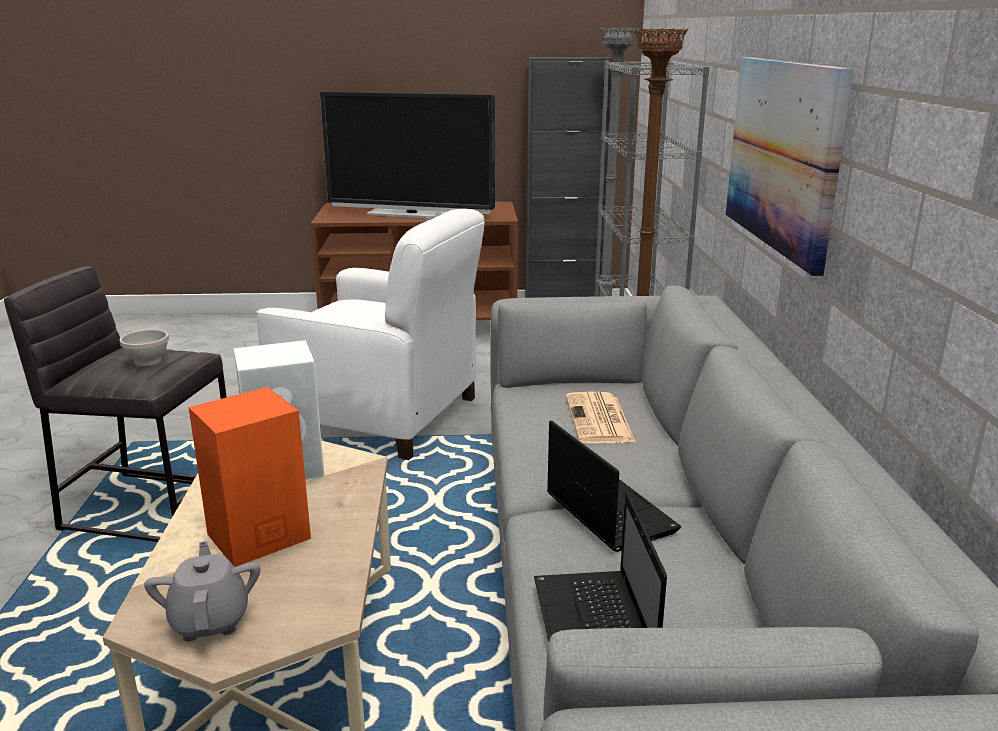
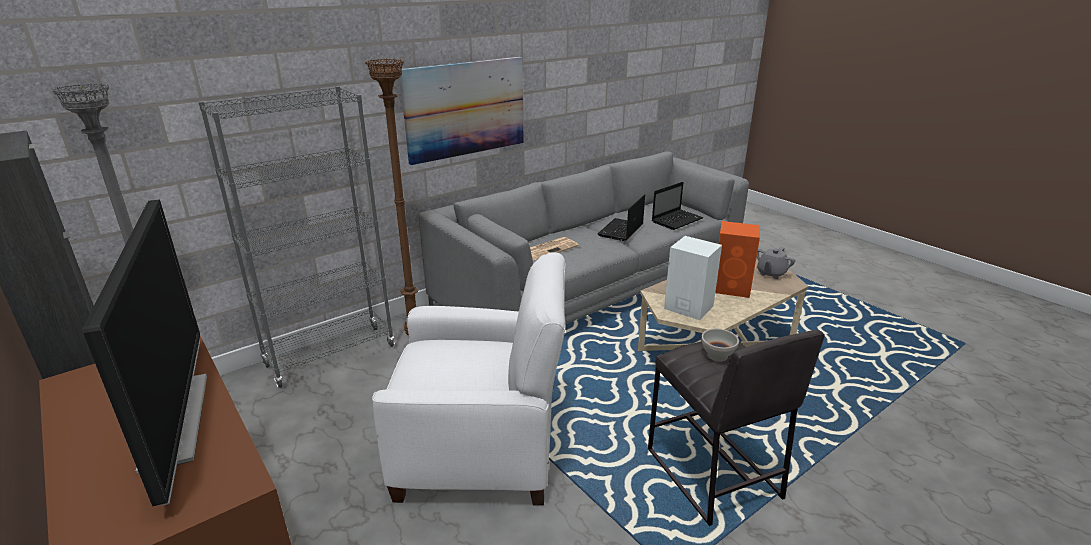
camera: 125 degrees left, 5 degrees up
white armchair [257,209,485,460] -> white armchair turned 105 degrees clockwise [372,252,565,506]

